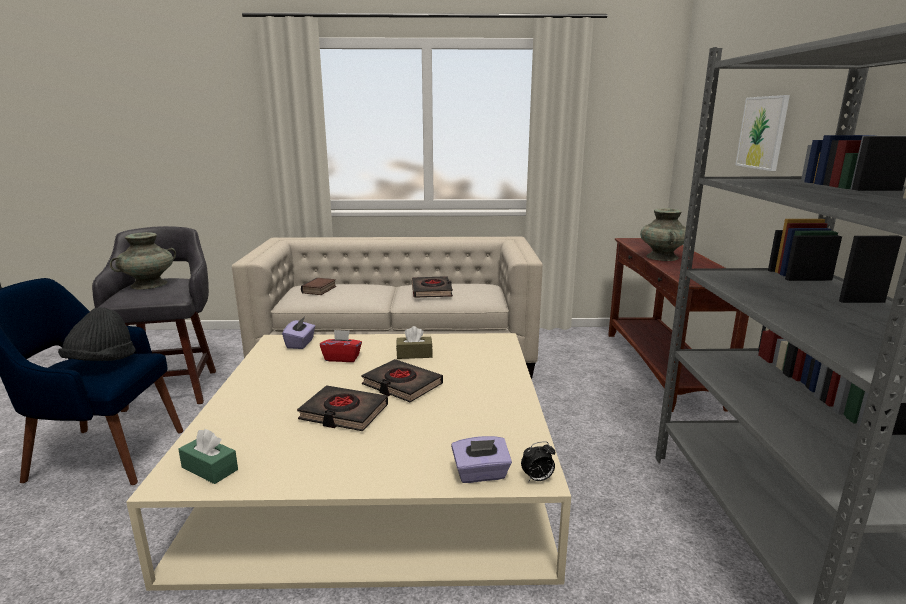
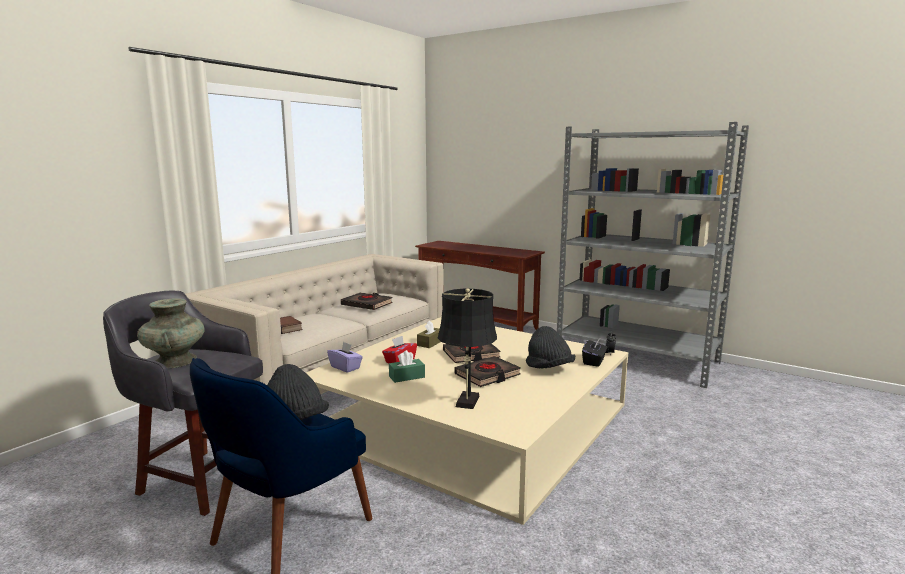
camera: 55 degrees left, 5 degrees down
green tissue box [178,429,238,484] -> green tissue box moved to [389,350,425,383]
purple tissue box [451,436,512,483] -> black tissue box [582,339,607,367]
turquoise vase [640,208,686,261] -> none
picture [736,95,790,171] -> none
none -> black table lamp [438,288,497,409]
none -> black hat [526,326,575,369]

